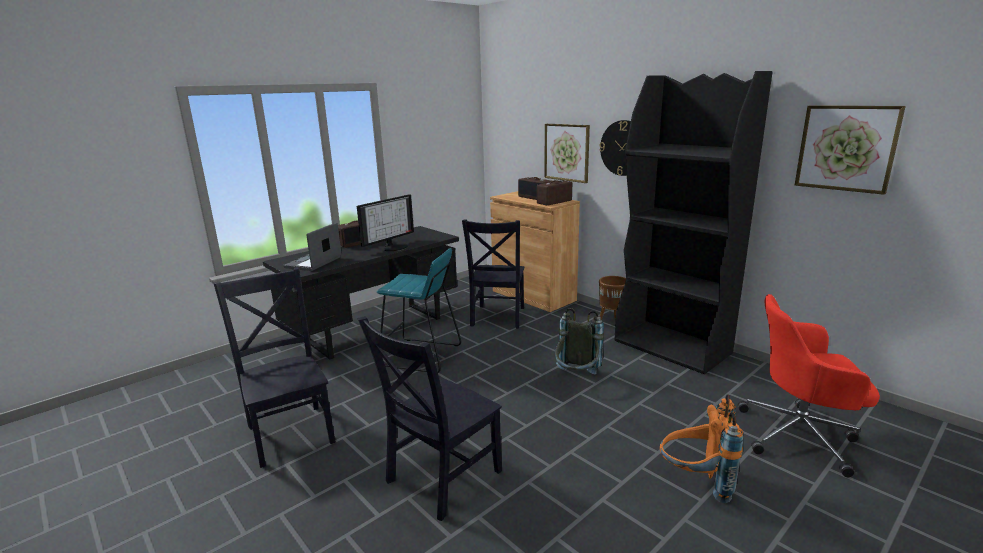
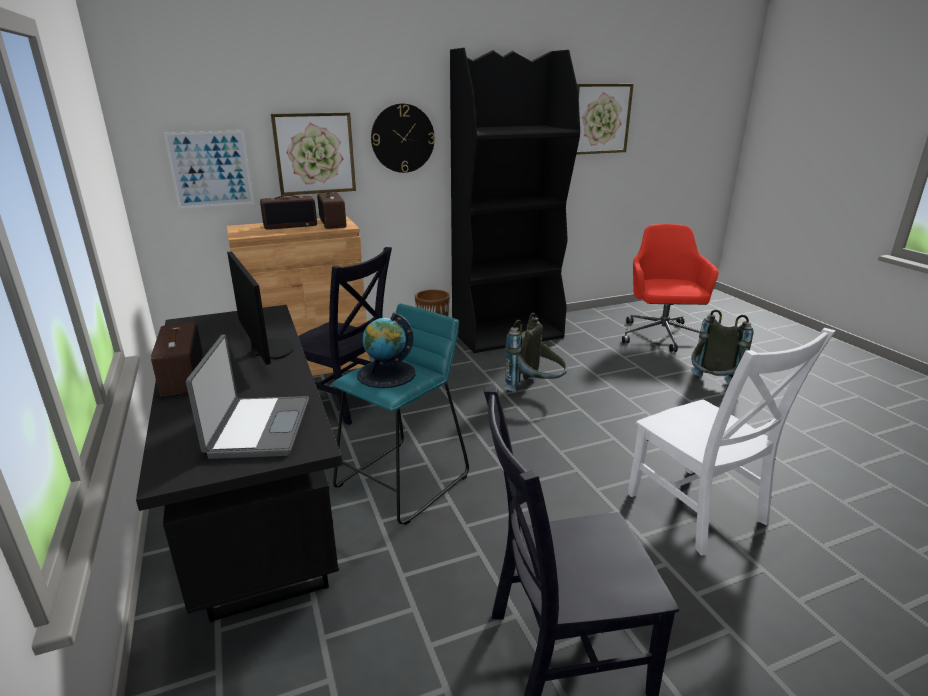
camera: 70 degrees left, 5 degrees up
laptop [283,223,341,271] -> laptop turned 135 degrees counterclockwise [186,335,309,459]
black chair [357,316,502,521] -> white chair [628,328,836,556]
orange backpack [660,394,743,503] -> grey backpack [691,309,754,384]
red office chair [738,294,880,477] -> red office chair turned 150 degrees clockwise [622,224,719,352]
none -> picture [164,130,254,209]
none -> globe [357,313,416,388]

